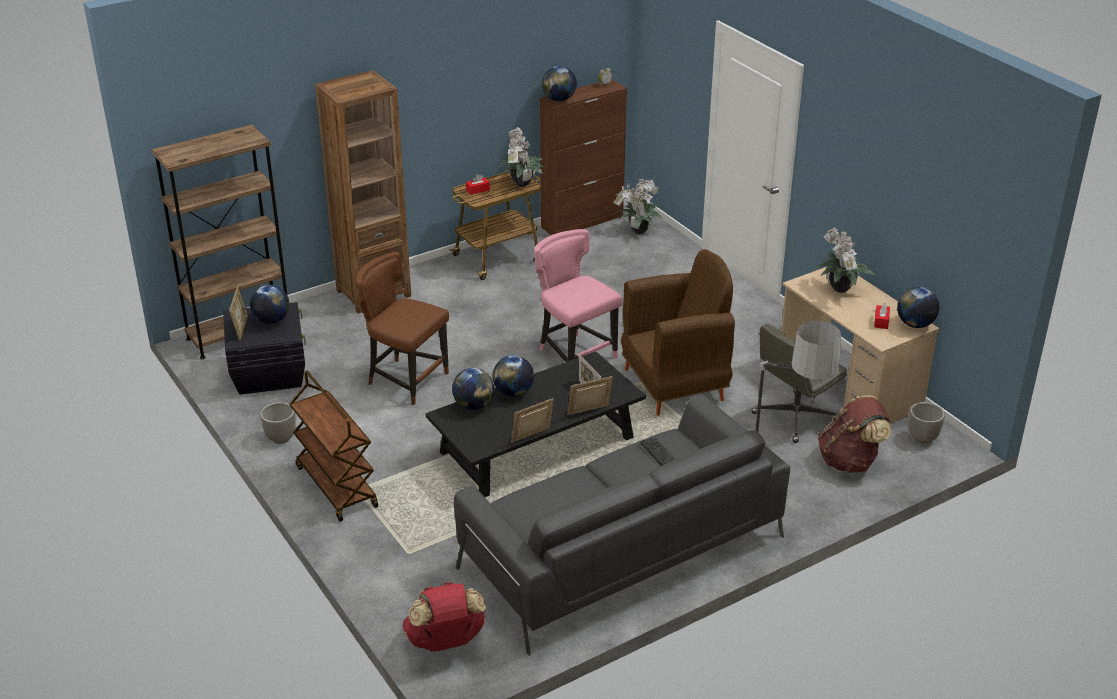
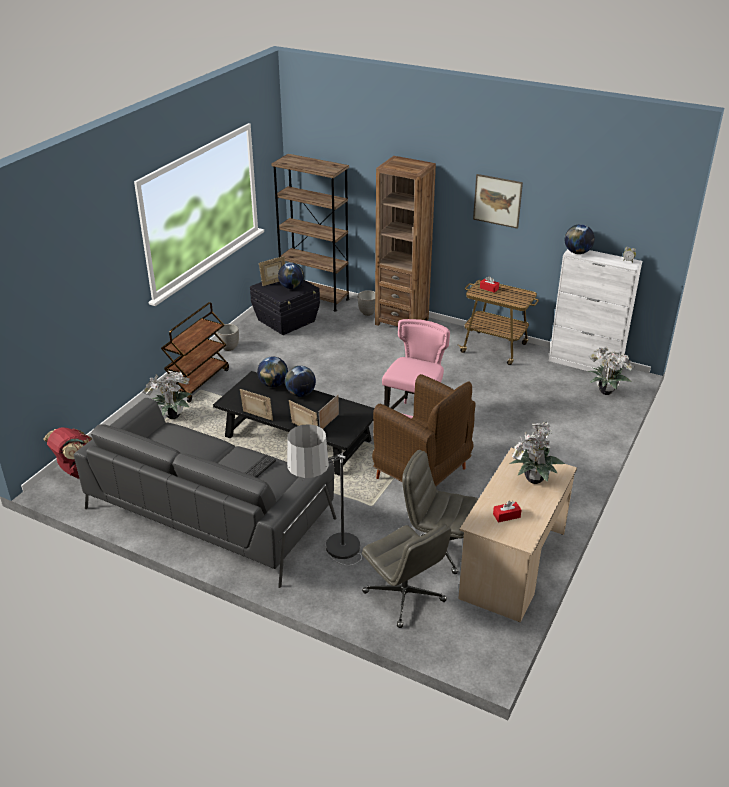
camera: 60 degrees right, 0 degrees up
brown chair [356,252,449,405] -> none
potted plant [498,126,544,187] -> potted plant moved to [142,371,192,419]
brown cabinet [540,79,627,235] -> white cabinet [549,249,642,371]
brown backpack [818,395,892,473] -> grey office chair [362,524,451,628]
globe [897,287,939,328] -> none
planter [909,402,945,444] -> planter moved to [358,290,375,316]
none -> picture [473,174,523,229]

